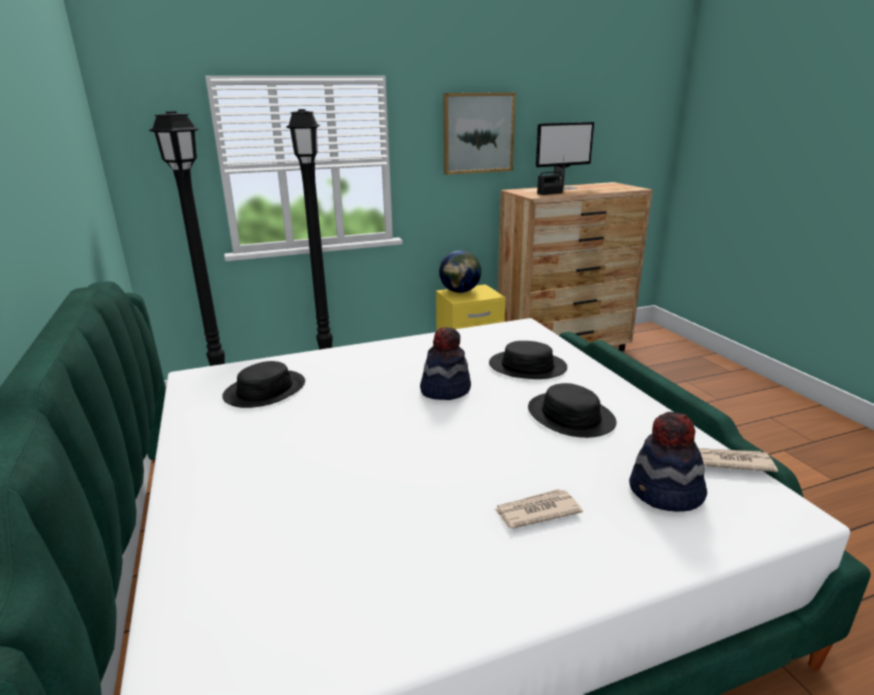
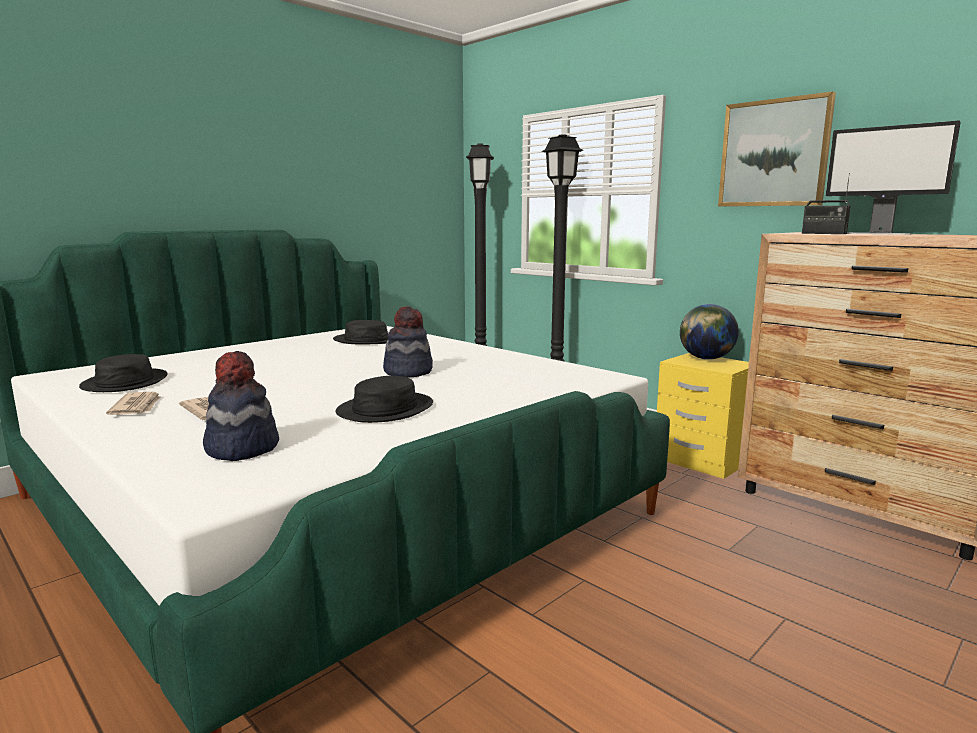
camera: 65 degrees right, 10 degrees down
black hat [489,341,567,379] -> black hat moved to [79,354,168,392]
newspaper [698,448,778,472] -> newspaper moved to [106,392,160,415]

